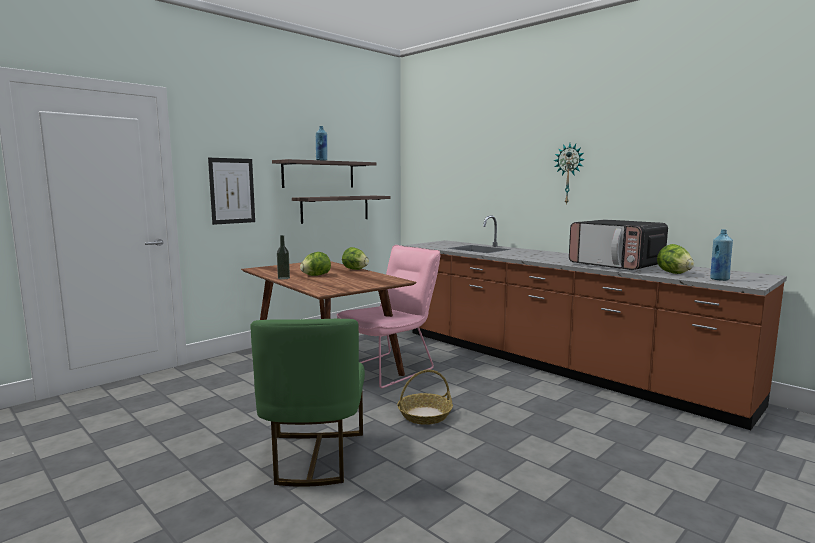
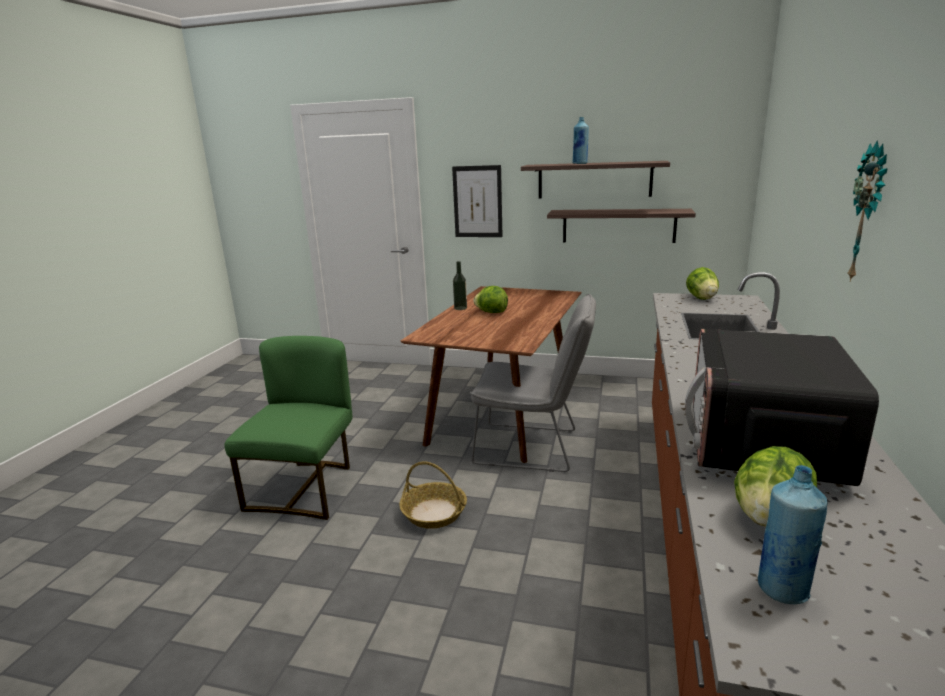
camera: 60 degrees right, 10 degrees up
green chair [250,319,365,487] -> green chair turned 135 degrees clockwise [224,336,352,520]
pink chair [336,245,440,388] -> grey chair [470,294,596,472]
lettuce [342,247,369,270] -> lettuce moved to [686,267,719,300]

